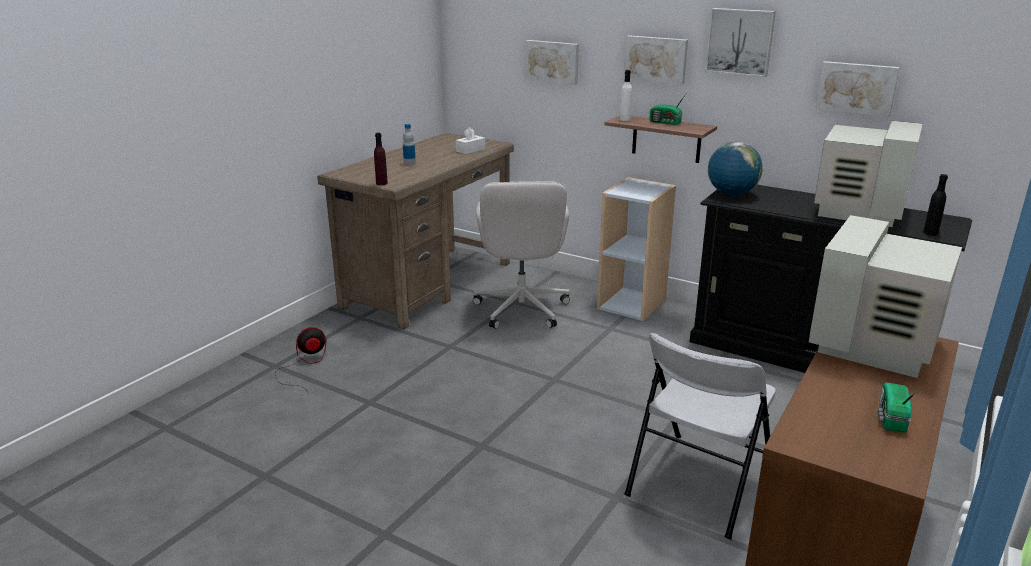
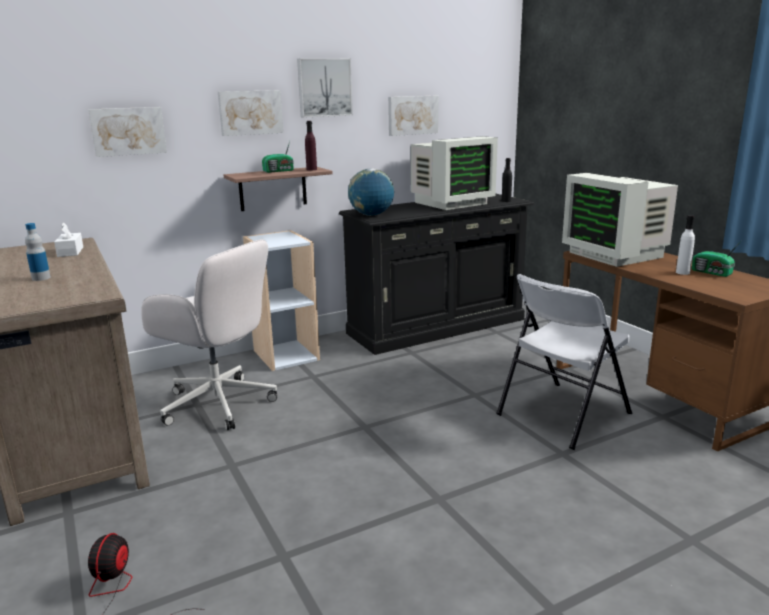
camera: 60 degrees left, 5 degrees down
purple bottle [374,133,388,185] -> purple bottle moved to [305,121,317,170]
white bottle [620,70,632,121] -> white bottle moved to [676,215,695,275]
white chair [624,333,776,540] -> white chair turned 75 degrees clockwise [496,274,632,450]
monitor [814,121,923,227] -> monitor turned 90 degrees clockwise [411,136,498,210]

